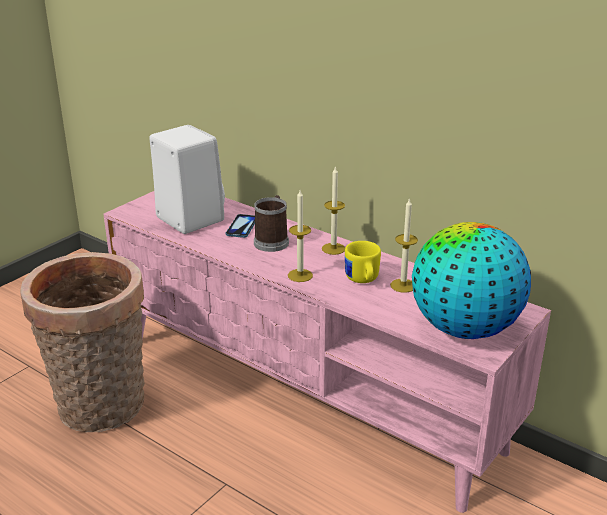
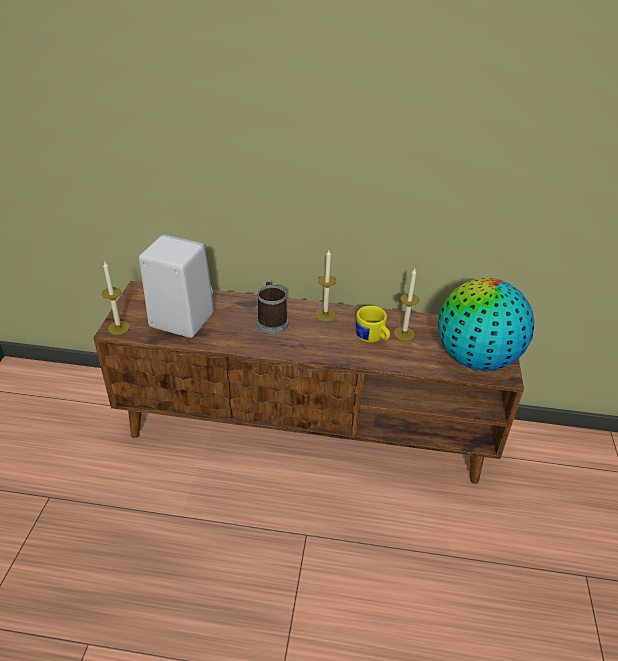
camera: 30 degrees left, 10 degrees up
basket [20,252,145,432] -> none
pink tv stand [103,191,551,513] -> brown tv stand [93,281,524,484]
phone [226,214,255,238] -> none
candle [288,190,313,282] -> candle moved to [102,262,130,335]

